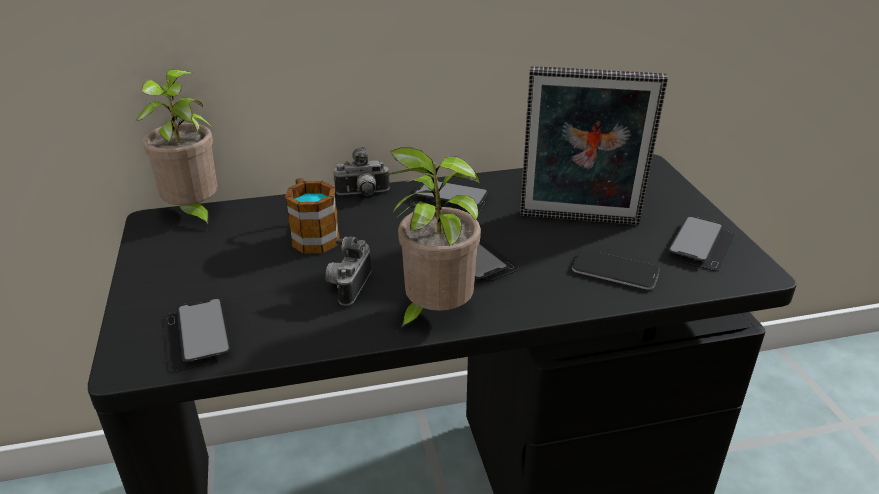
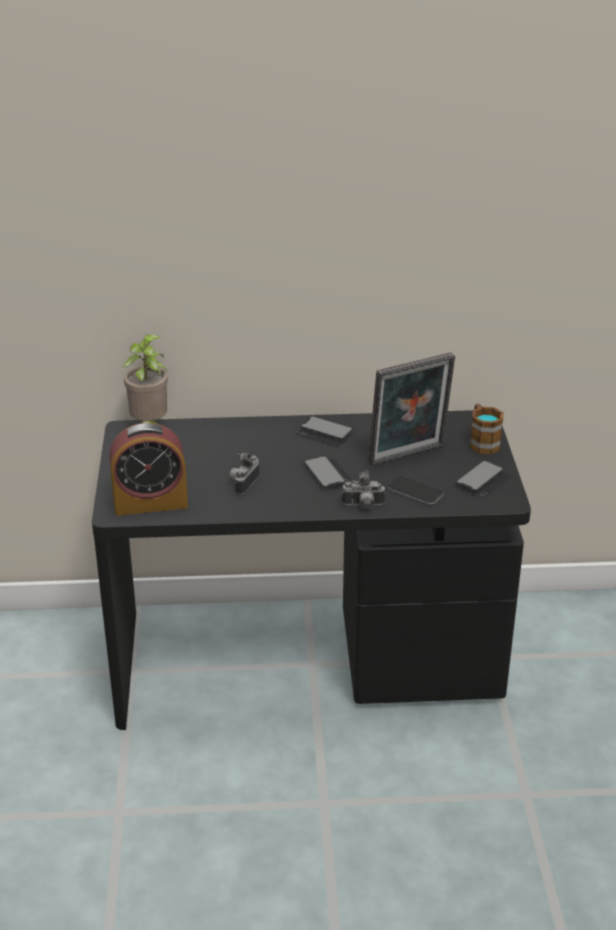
camera: 10 degrees right, 0 degrees up
phone [163,298,231,372] -> alarm clock [110,423,188,516]
mug [285,178,340,253] -> mug moved to [470,404,503,454]
camera [333,147,390,196] -> camera moved to [342,470,386,509]
potted plant [382,147,481,331] -> none
picture frame [520,66,668,225] -> picture frame turned 45 degrees counterclockwise [368,352,455,466]

